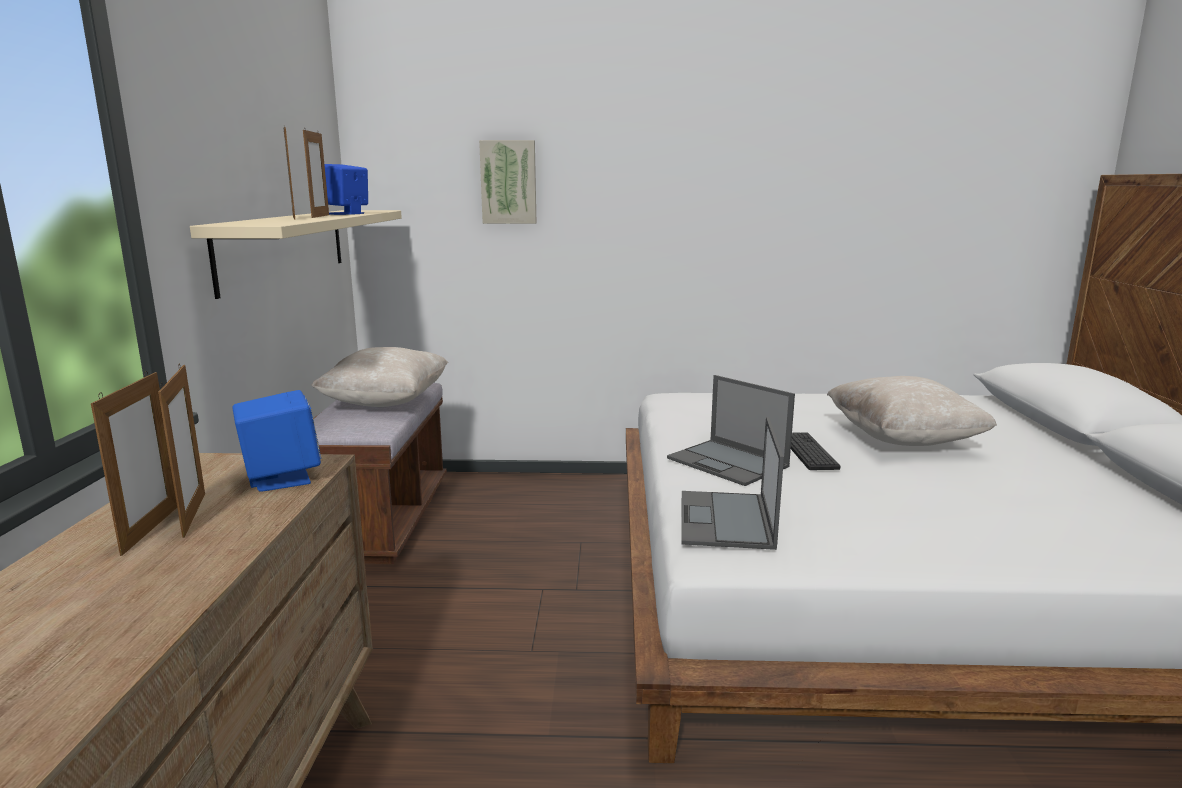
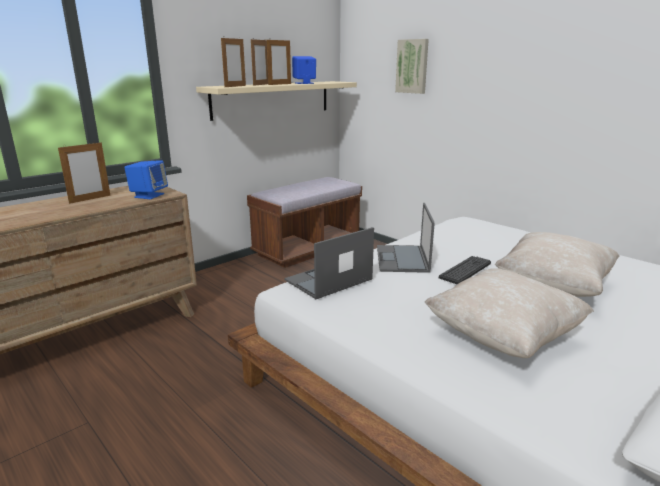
camera: 45 degrees right, 5 degrees up
picture frame [158,364,205,538] -> picture frame moved to [221,37,246,87]
beige pillow [311,347,448,407] -> beige pillow moved to [424,268,594,358]

